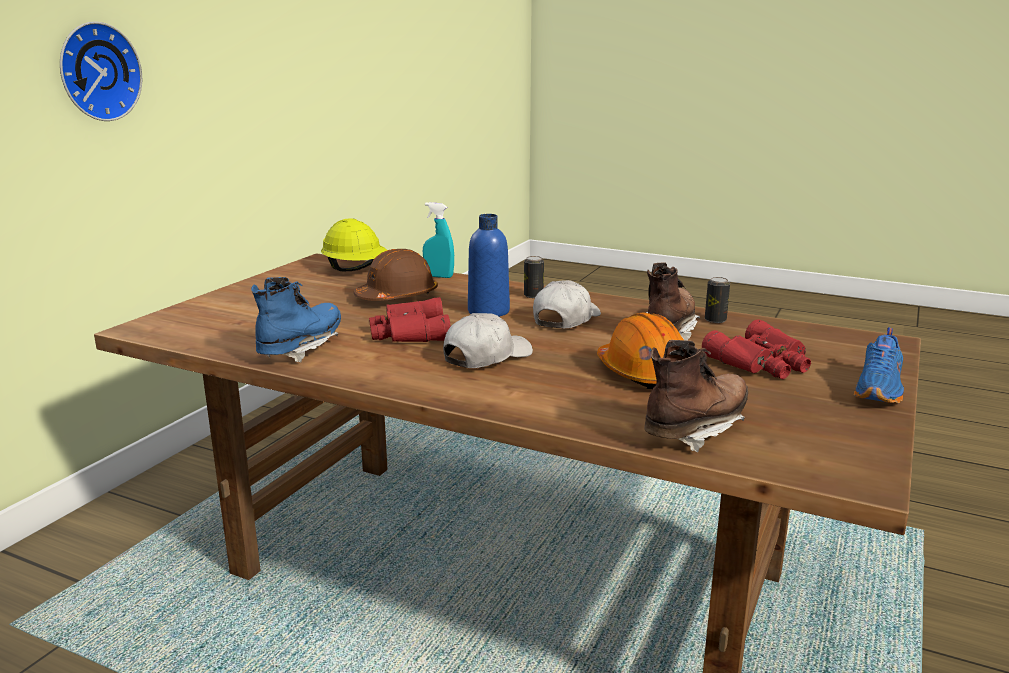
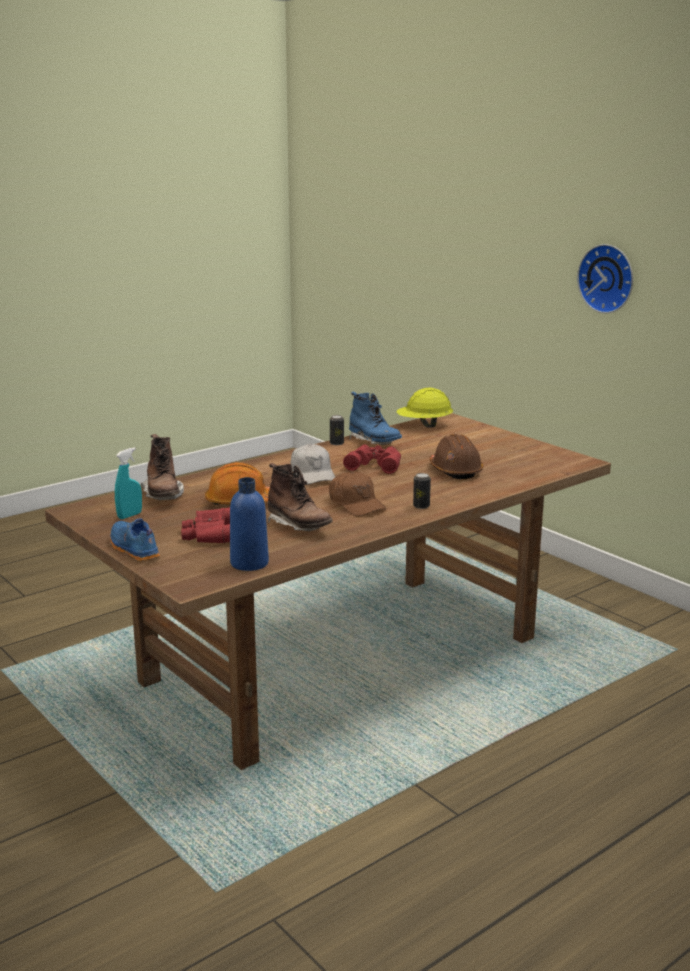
camera: 115 degrees right, 0 degrees up
yellow hard hat [321,218,387,271] -> yellow hard hat moved to [396,388,453,428]
turquoise spray bottle [423,202,454,278] -> turquoise spray bottle moved to [115,448,142,519]
blue bottle [468,214,510,317] -> blue bottle moved to [230,477,269,571]
white cap [533,280,601,329] -> brown cap [329,471,387,516]
can [705,277,730,323] -> can moved to [330,415,344,445]

